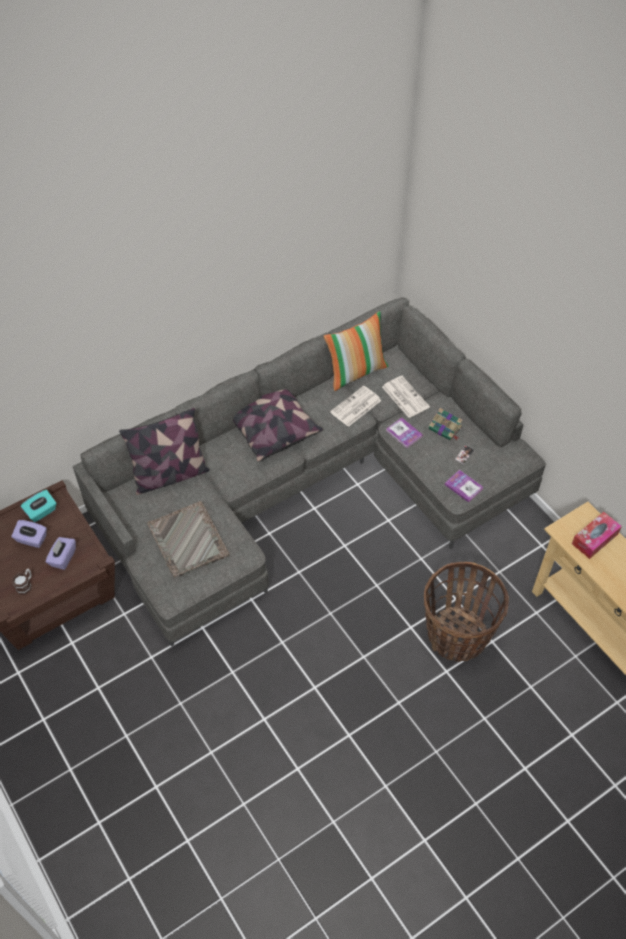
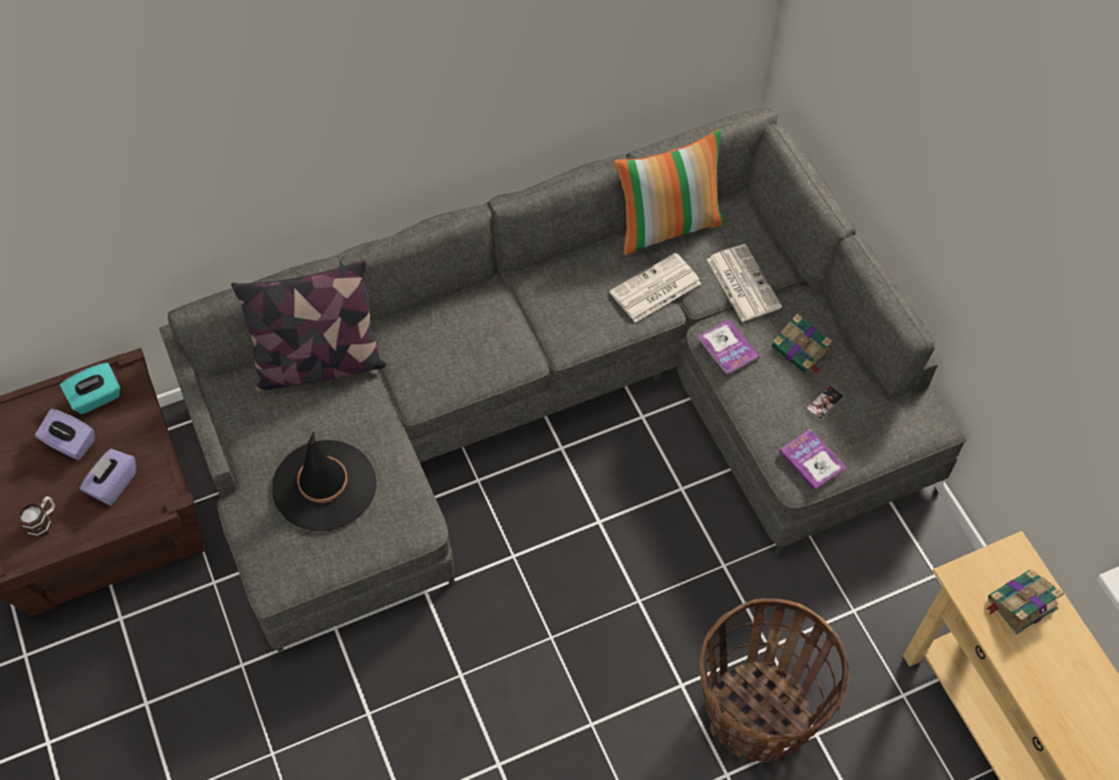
camera: 10 degrees right, 5 degrees up
grey tray [147,501,229,578] -> black hat [272,432,376,532]
pillow [233,389,323,462] -> none
tissue box [572,512,622,559] -> book [985,570,1064,635]

